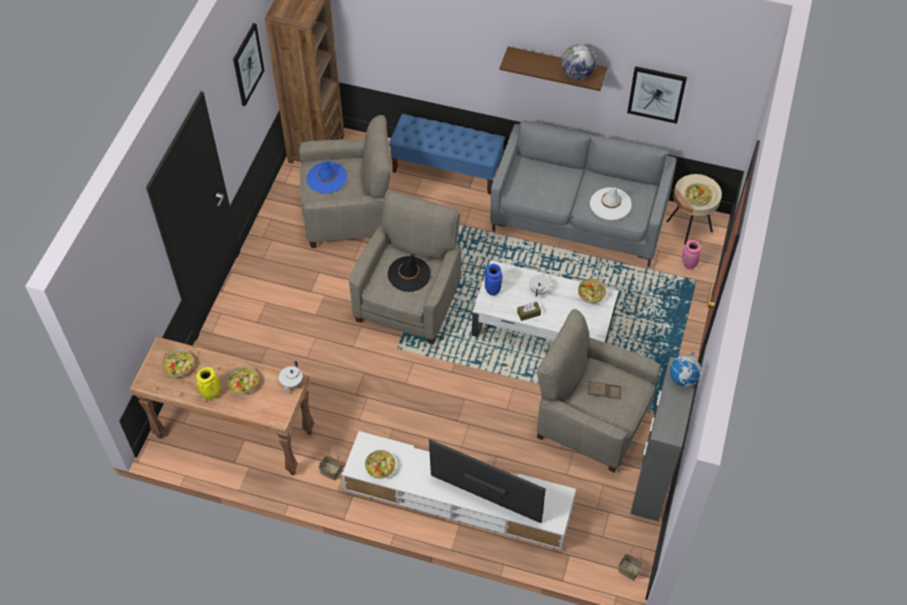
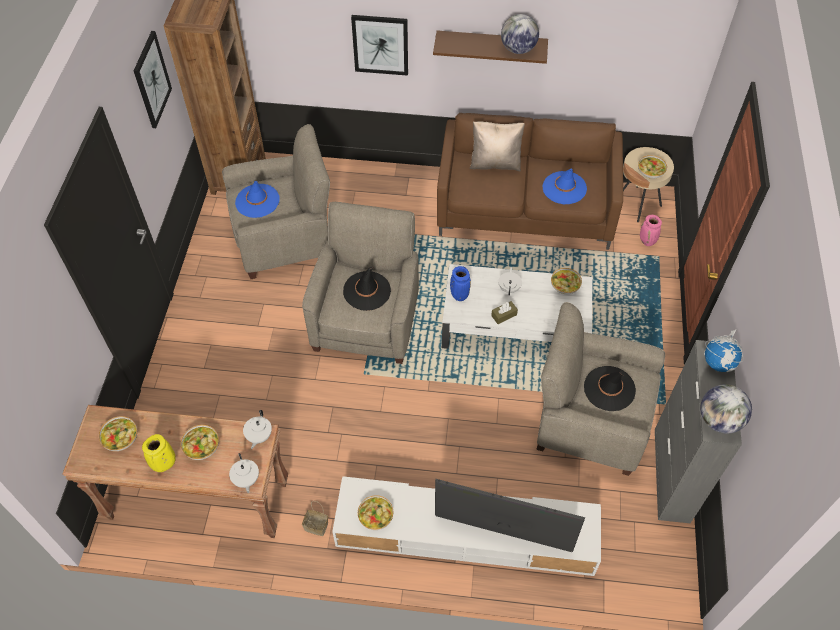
camera: 10 degrees left, 0 degrees up
blue bench [389,114,505,195] -> none
grey sofa [490,120,677,267] -> brown sofa [437,113,623,250]
brown tray [588,381,622,399] -> black hat [584,366,636,411]
white hat [590,187,632,220] -> blue hat [543,168,587,204]
basket [618,547,643,580] -> none
picture [627,66,687,124] -> picture moved to [351,15,408,76]
none -> white teapot [229,453,259,493]
none -> beige pillow [469,121,525,172]
none -> globe [700,384,752,434]

